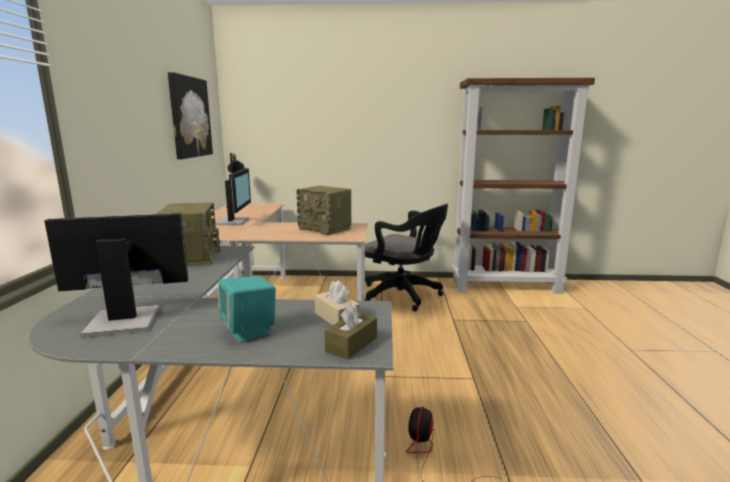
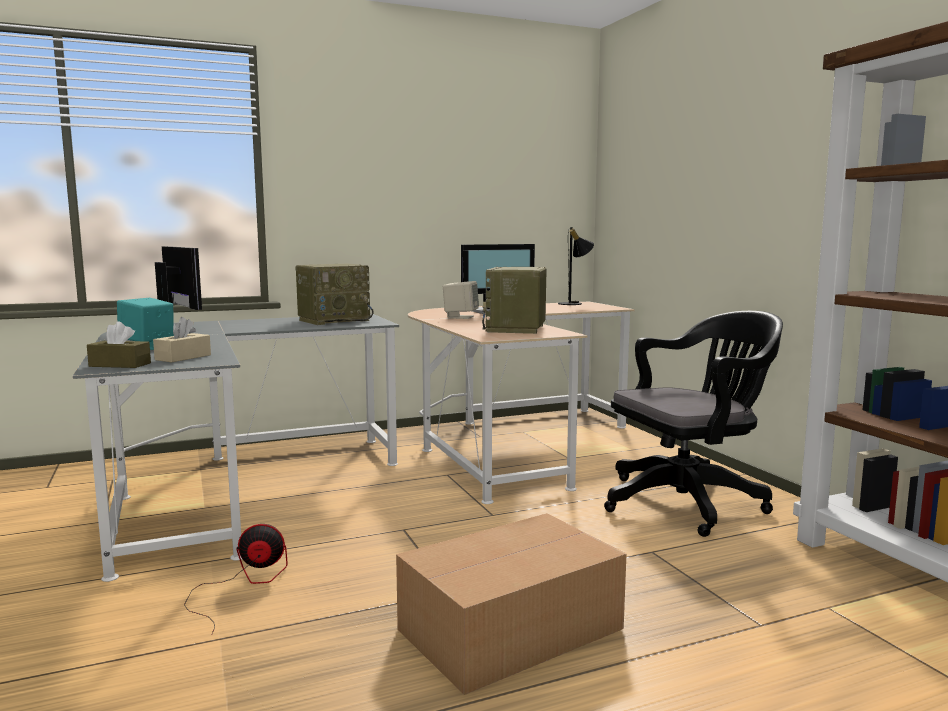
camera: 65 degrees right, 5 degrees down
picture [168,72,213,159] -> none
black office chair [365,204,448,311] -> black office chair turned 120 degrees counterclockwise [604,311,783,537]
none -> cardboard box [396,513,626,695]
none -> beige speaker [443,281,479,319]

